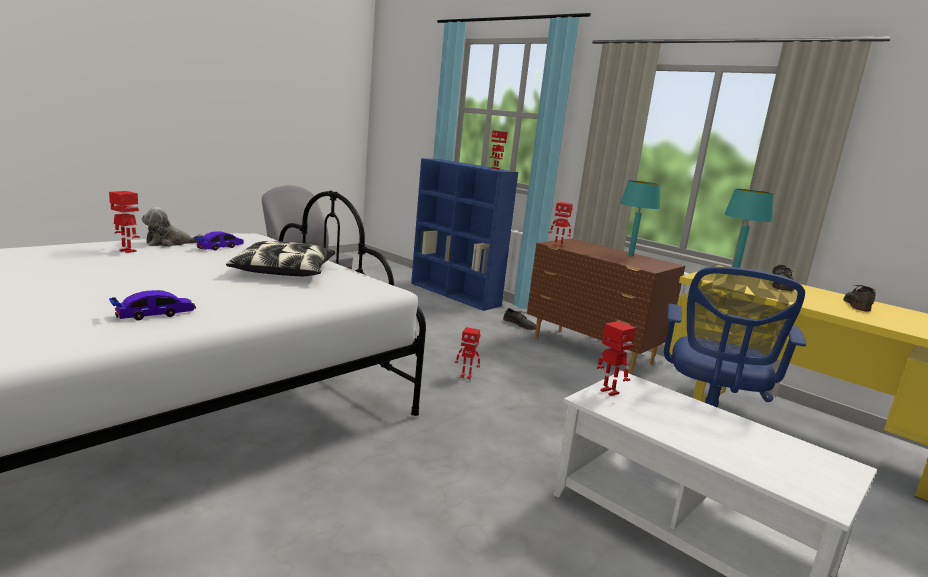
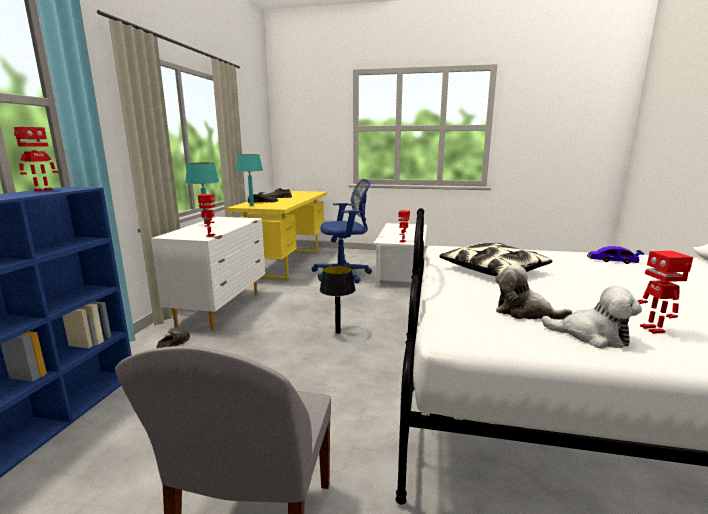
camera: 120 degrees left, 0 degrees up
toy car [194,231,244,250] -> plush toy [495,264,572,320]
toy robot [455,327,481,379] -> black table lamp [320,265,355,334]
brown dresser [527,238,685,375] -> white dresser [151,217,266,331]

